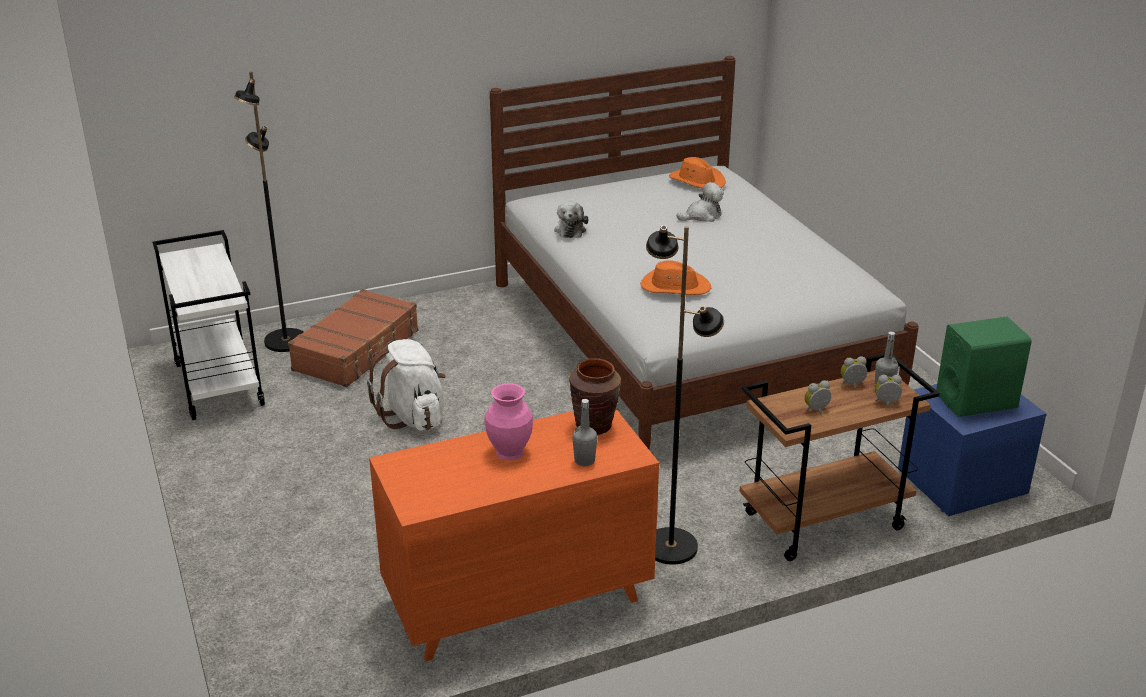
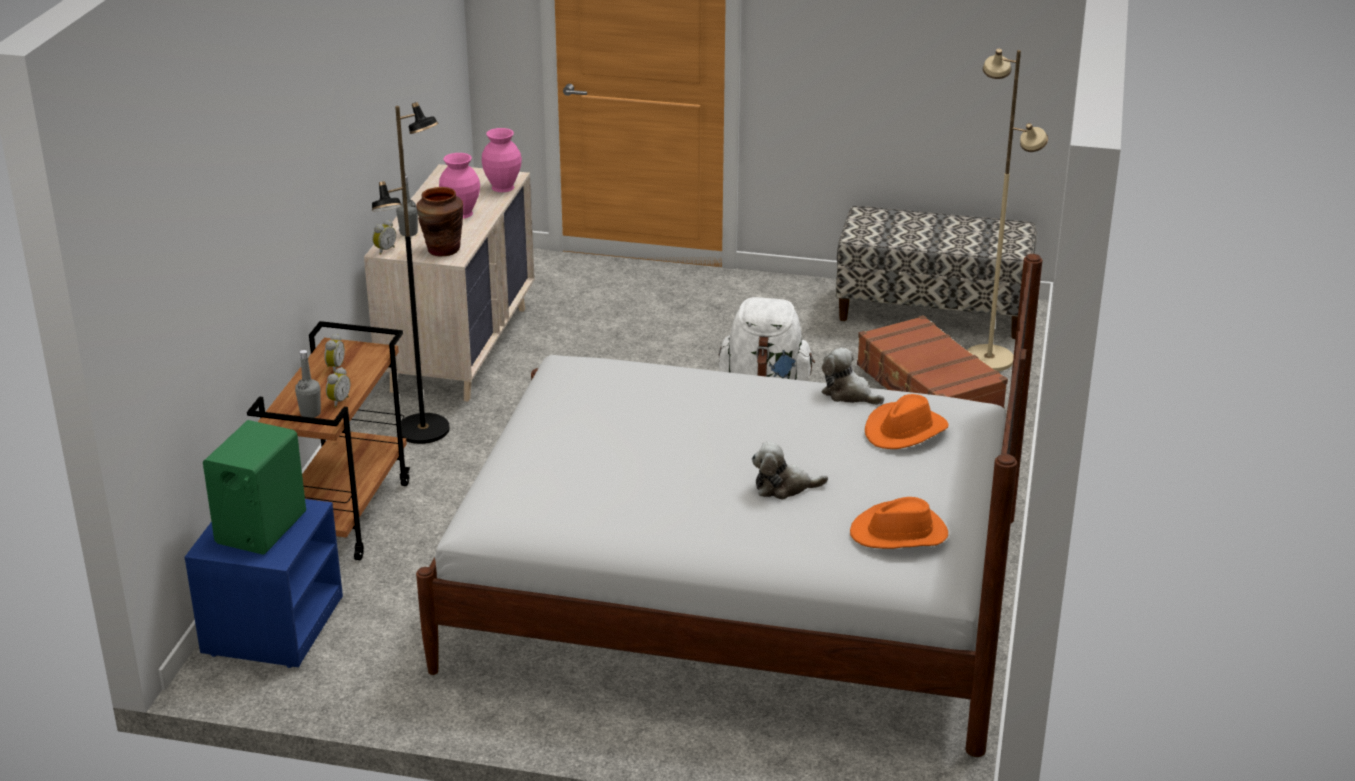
camera: 125 degrees right, 0 degrees up
white cart [152,230,265,420] -> bench [836,206,1036,339]
black floor lamp [234,72,304,352] -> beige floor lamp [967,49,1048,371]
orange dresser [369,409,659,662] -> beige dresser [364,164,535,402]
orange hat [641,260,711,295] -> orange hat moved to [865,394,949,449]
plush toy [676,182,724,222] -> plush toy turned 75 degrees clockwise [752,441,828,500]
alarm clock [875,375,902,408] -> alarm clock moved to [373,220,396,255]
none -> pink vase [482,128,522,192]

